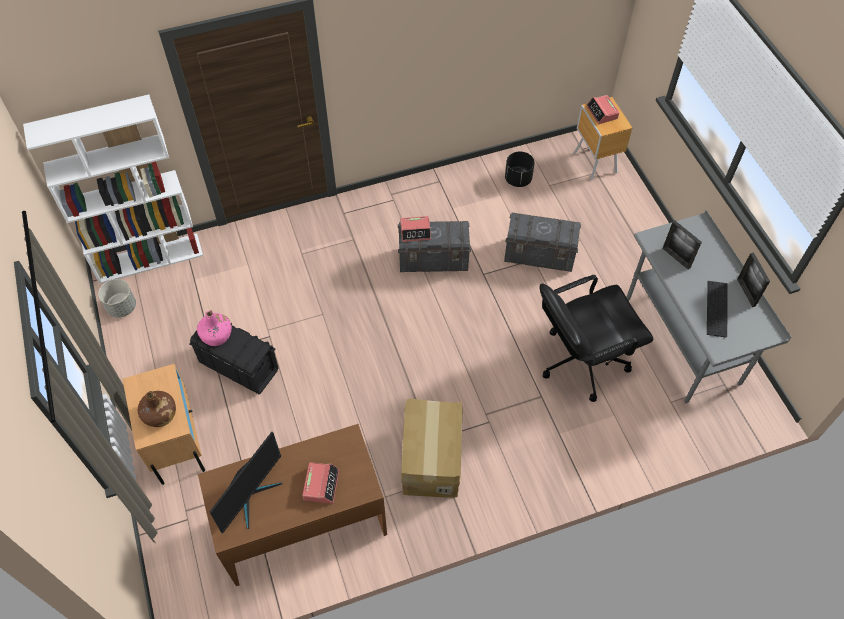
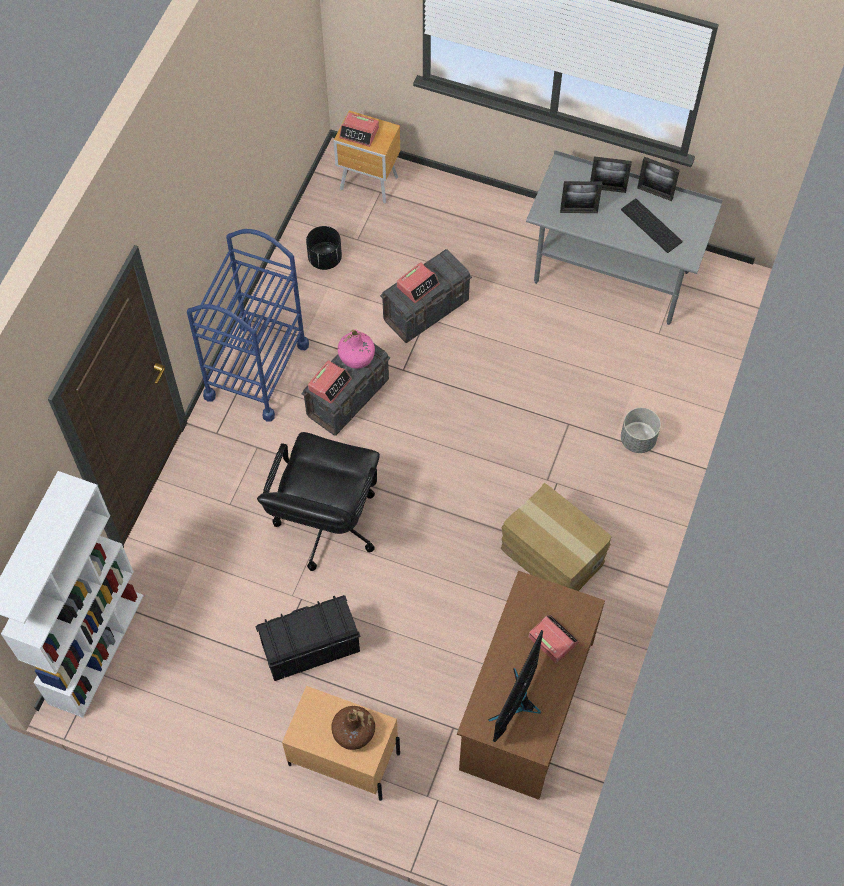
camera: 50 degrees left, 5 degrees up
grey planter [98,279,136,318] -> grey planter moved to [621,408,661,453]
pink bottle [197,311,232,346] -> pink bottle moved to [338,330,375,369]
monitor [210,432,282,533] -> monitor turned 135 degrees counterclockwise [488,630,543,742]
black office chair [540,275,653,402] -> black office chair moved to [257,432,380,571]
none -> blue cart [187,229,309,422]
none -> alarm clock [397,262,440,303]
none -> picture frame [590,156,632,193]

